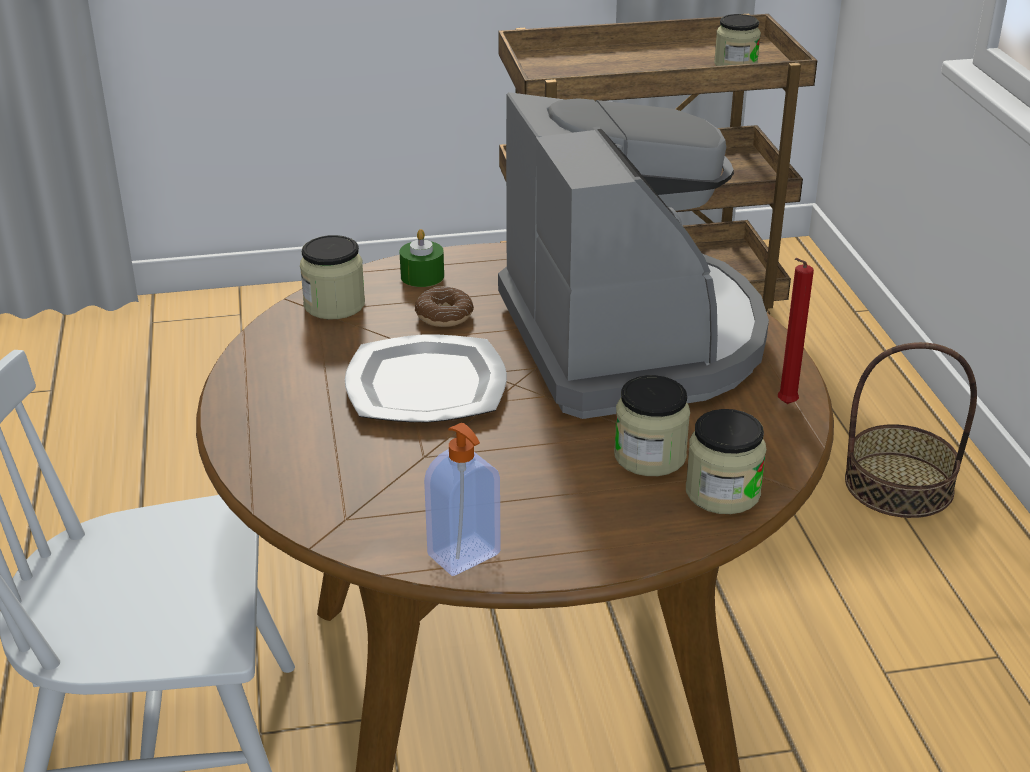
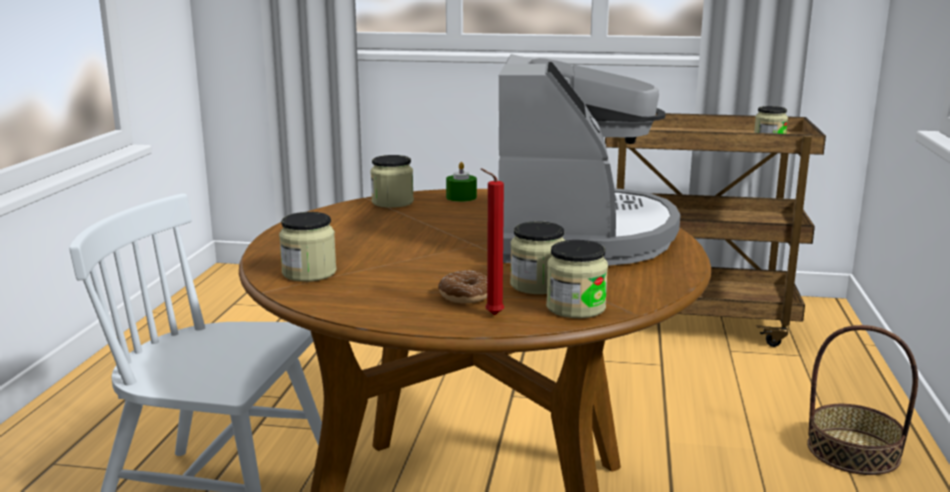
camera: 20 degrees right, 15 degrees down
plate [345,334,507,422] -> none
donut [415,286,474,327] -> donut moved to [438,270,487,303]
soap dispenser [424,423,501,576] -> none
red candle [778,258,814,404] -> red candle moved to [481,168,504,315]
none -> jar [279,212,337,282]

